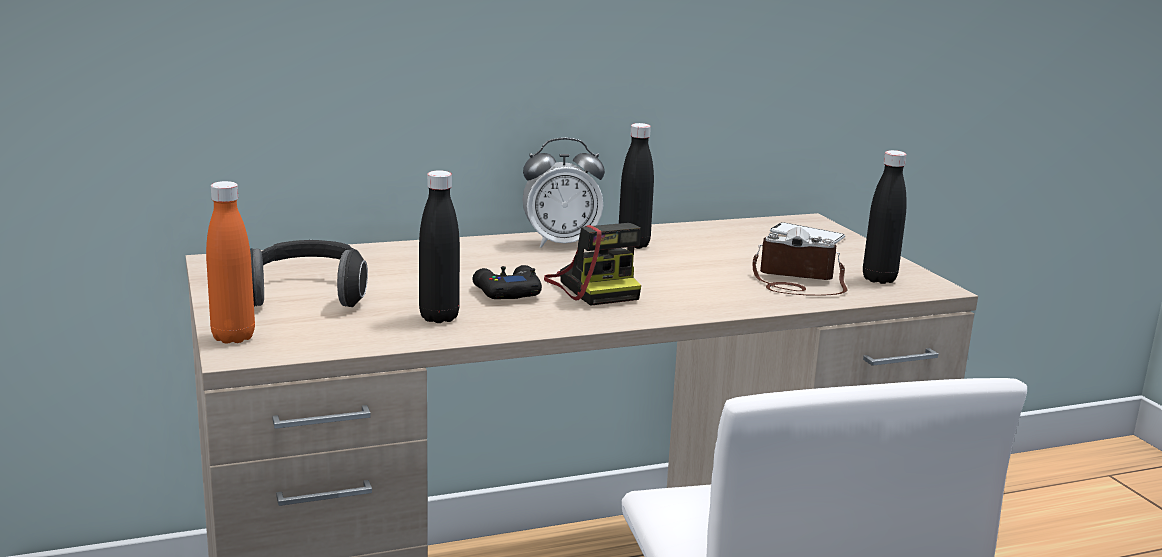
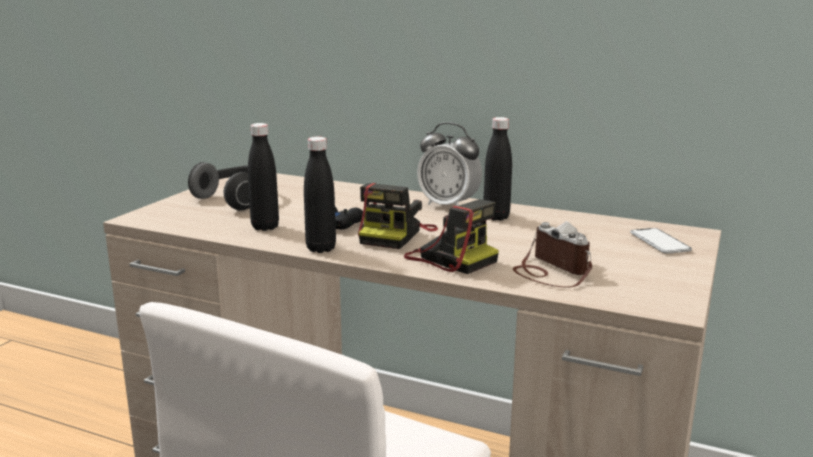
camera: 45 degrees right, 0 degrees up
orange bottle [206,181,255,344] -> none
black bottle [863,150,907,284] -> black bottle moved to [304,137,336,253]
none -> camera [404,199,499,274]

